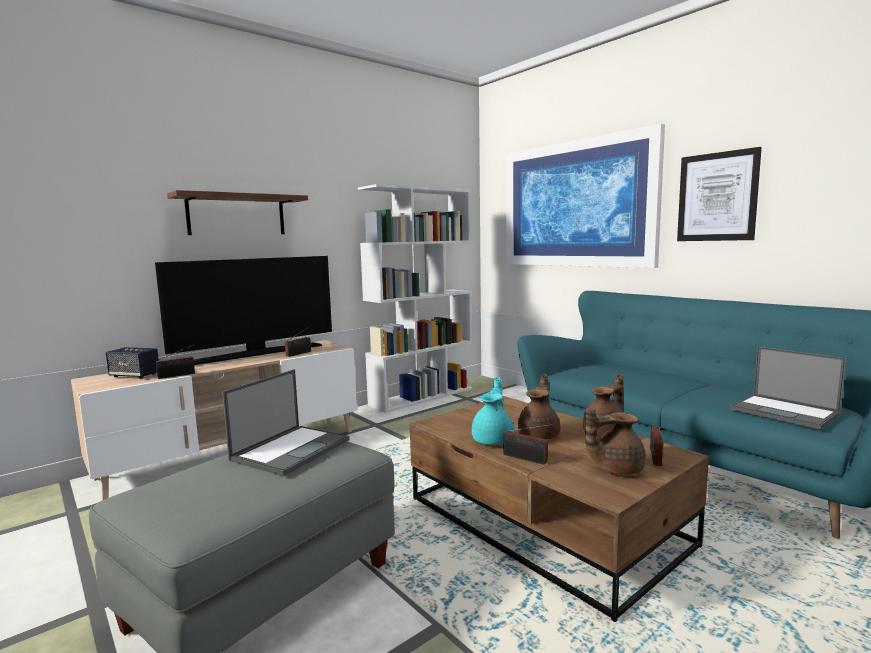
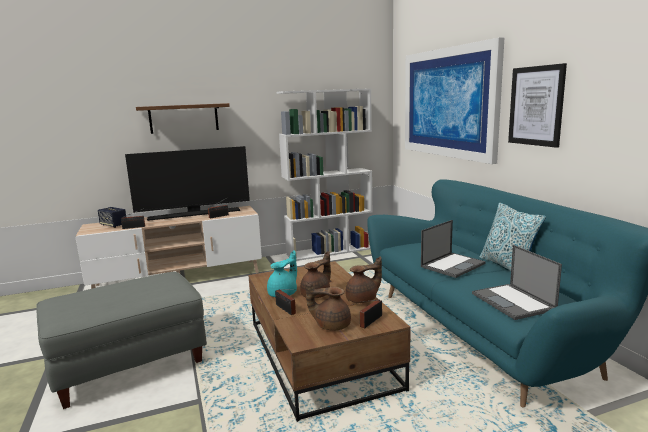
camera: 20 degrees right, 5 degrees up
laptop [222,369,349,476] -> laptop moved to [421,220,486,278]
none -> pillow [480,203,546,271]

